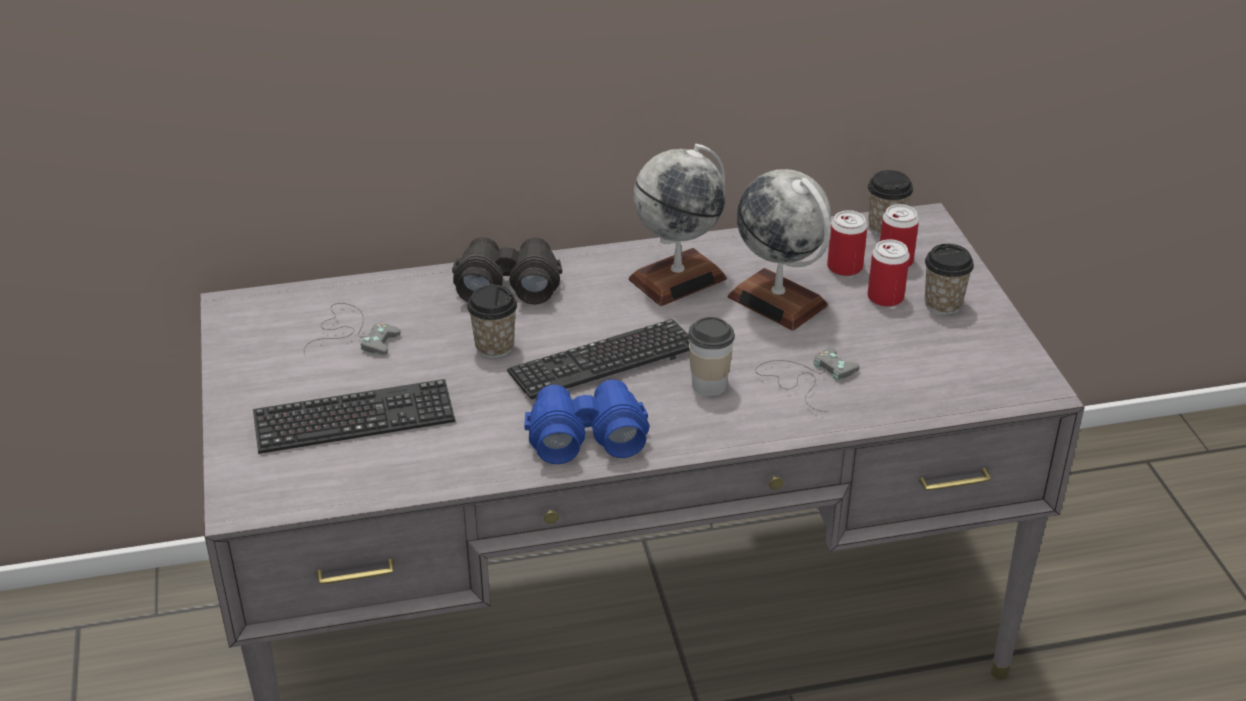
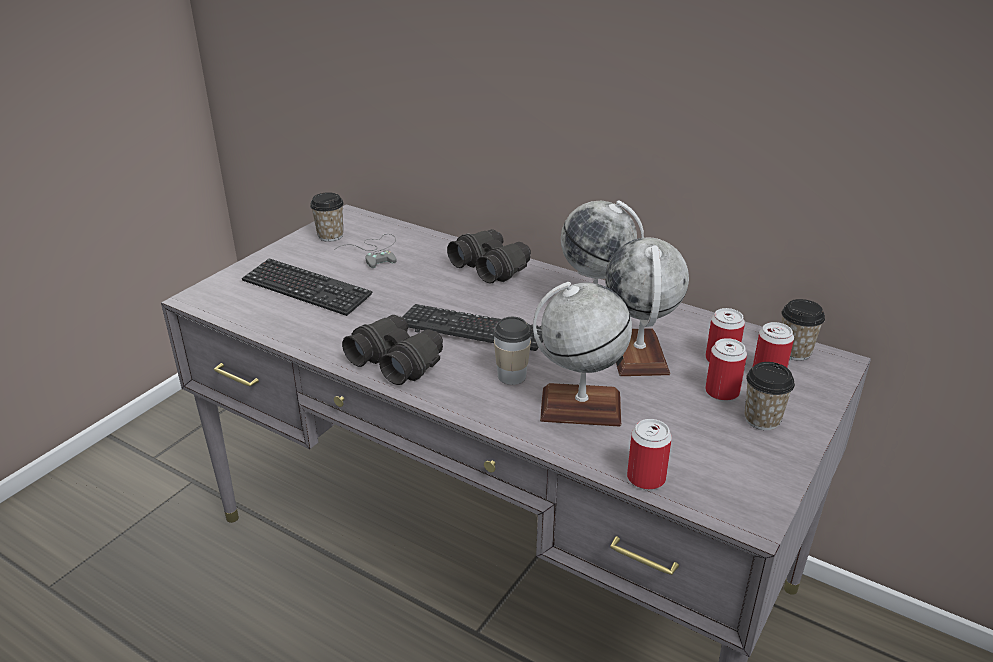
camera: 45 degrees right, 5 degrees down
cup [467,285,517,358] -> cup moved to [310,192,344,242]
blue binoculars [524,380,649,464] -> black binoculars [342,315,443,385]
grey game controller [755,348,860,412] -> globe [533,282,632,427]
none -> can [627,419,672,490]

